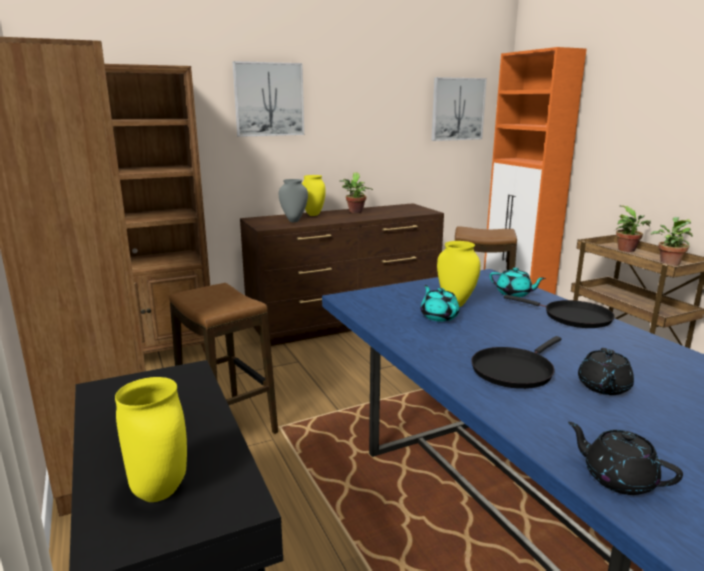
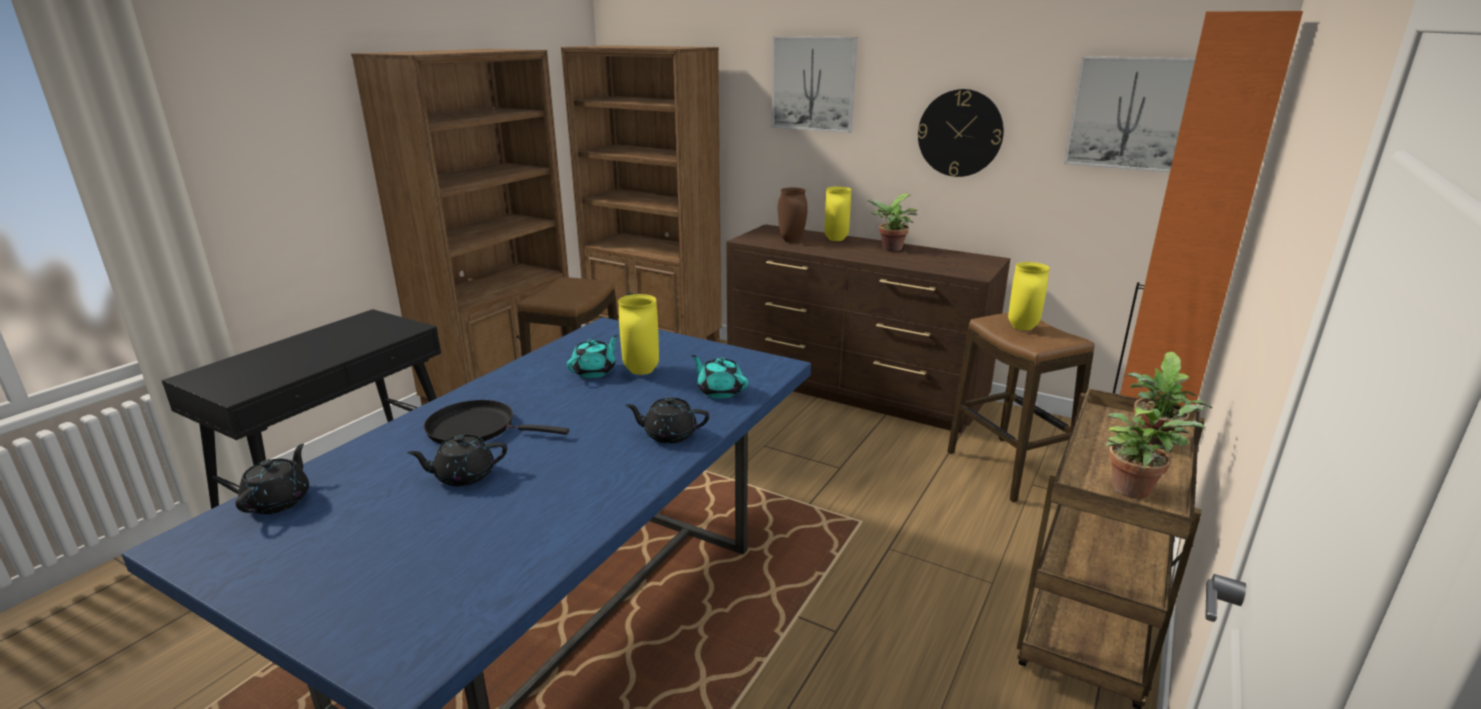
camera: 55 degrees right, 5 degrees up
yellow vase [115,377,187,502] -> yellow vase moved to [1008,262,1050,330]
grey vase [279,179,308,222] -> brown vase [778,187,807,243]
turquoise teapot [489,267,546,297] -> turquoise teapot turned 135 degrees clockwise [691,355,748,399]
black frying pan [504,295,615,328] -> black teapot [625,397,709,444]
none -> wall clock [918,89,1004,177]

